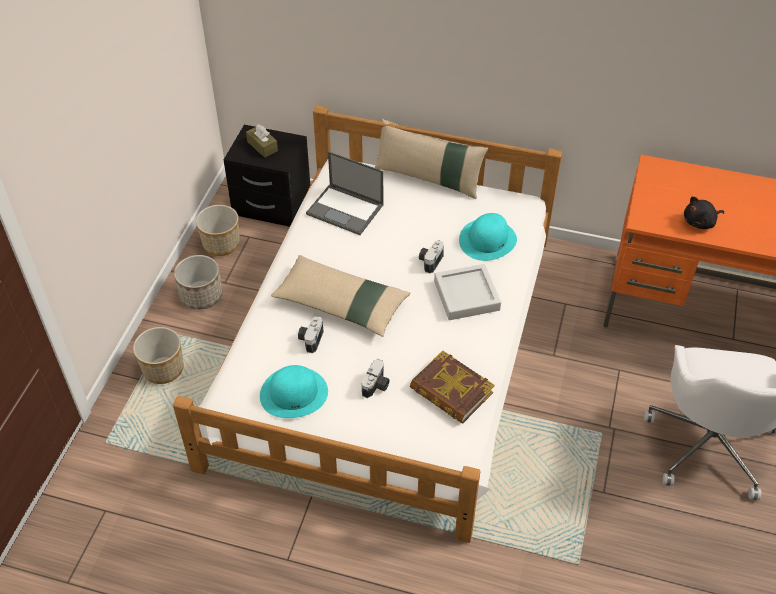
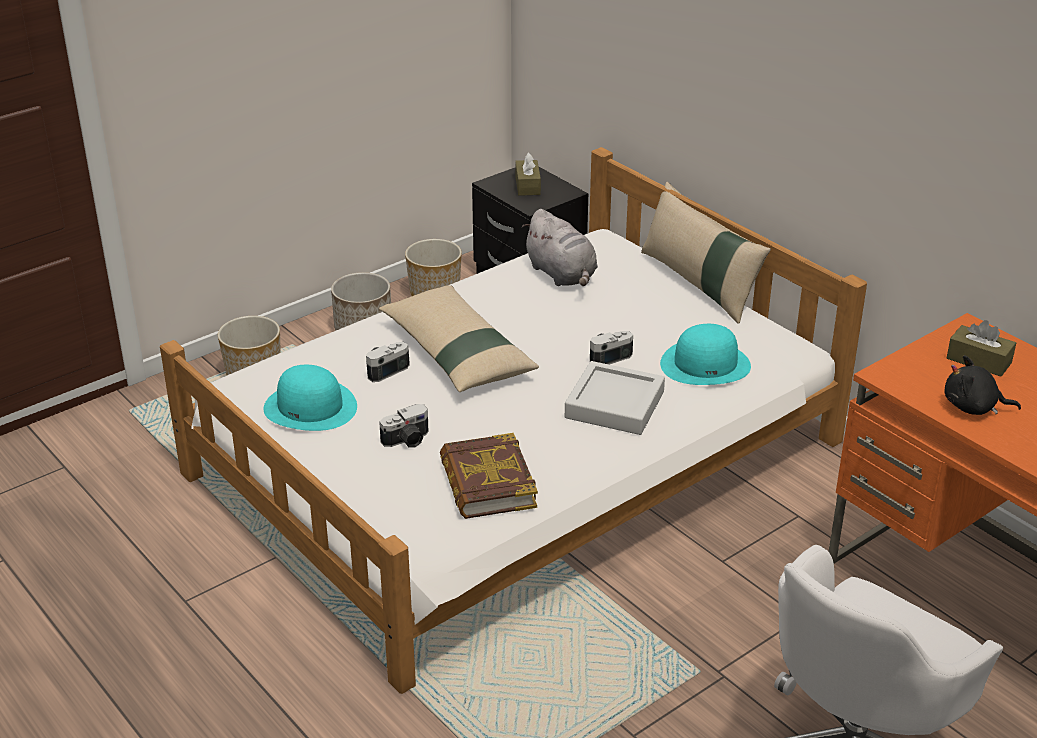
camera: 35 degrees right, 15 degrees down
laptop [306,151,383,235] -> grey plush toy [522,209,598,286]
none -> brown tissue box [947,320,1016,377]

